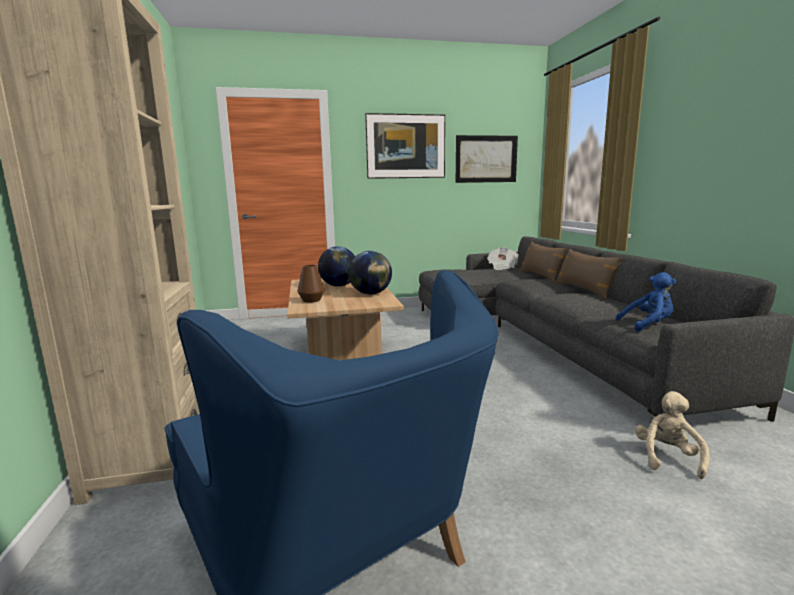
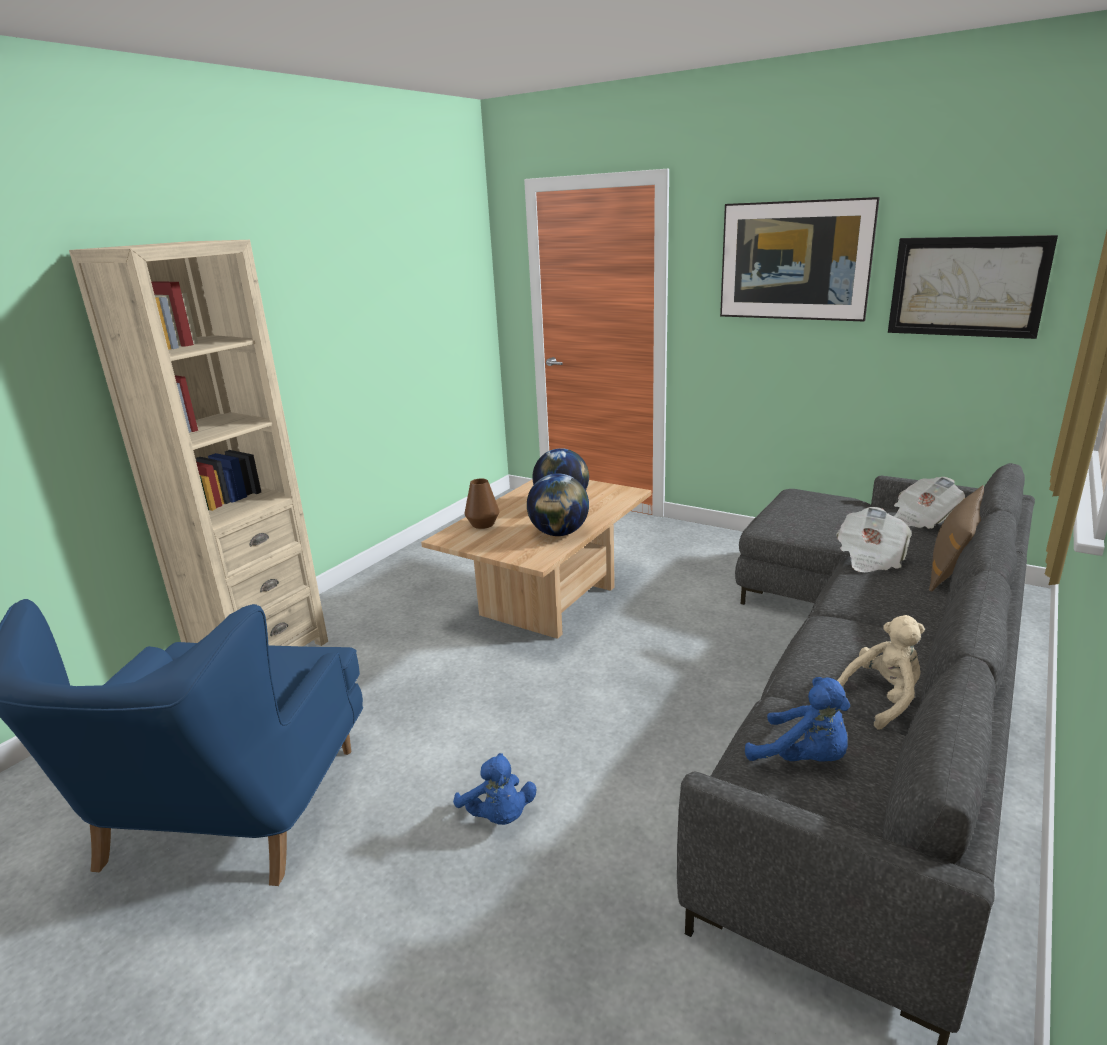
camera: 45 degrees right, 10 degrees up
brown pillow [555,249,623,299] -> none
beige plush toy [635,391,710,479] -> beige plush toy moved to [837,615,925,729]
none -> blue plush toy [453,753,537,825]
none -> newspaper [837,507,912,572]

